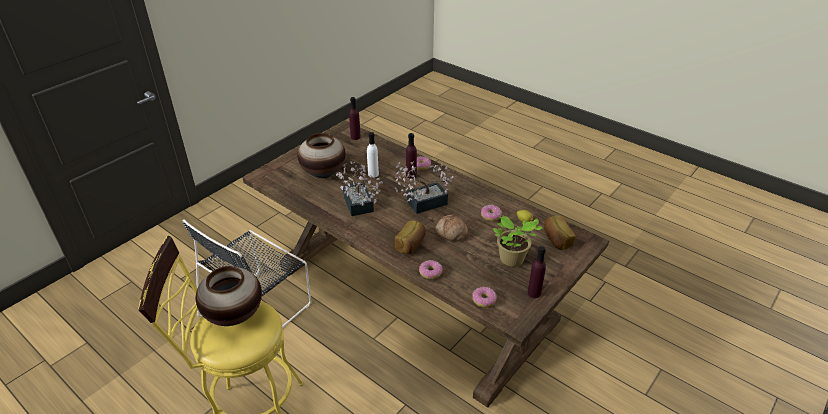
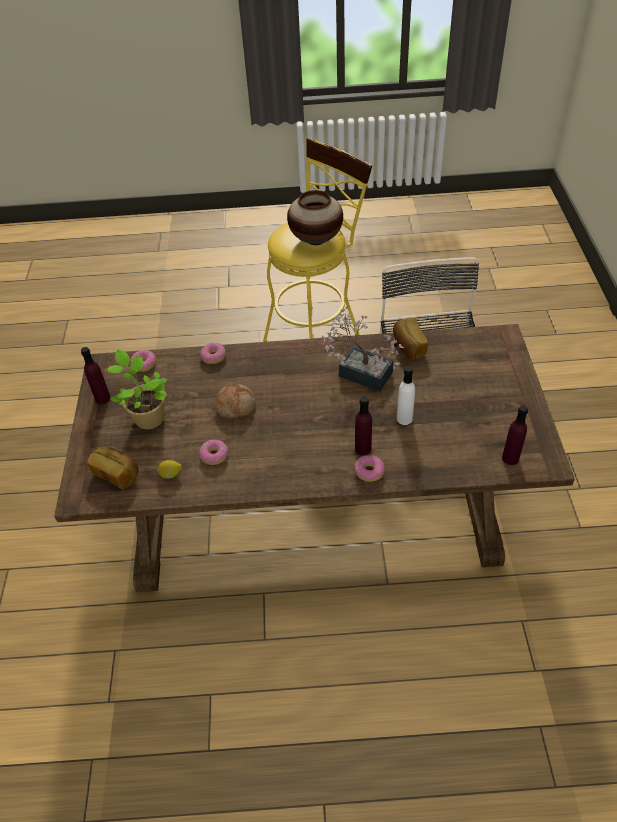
camera: 140 degrees right, 10 degrees up
vase [297,133,346,178] -> none
potted plant [395,161,453,214] -> none
bread [395,221,426,254] -> bread moved to [393,317,429,360]

